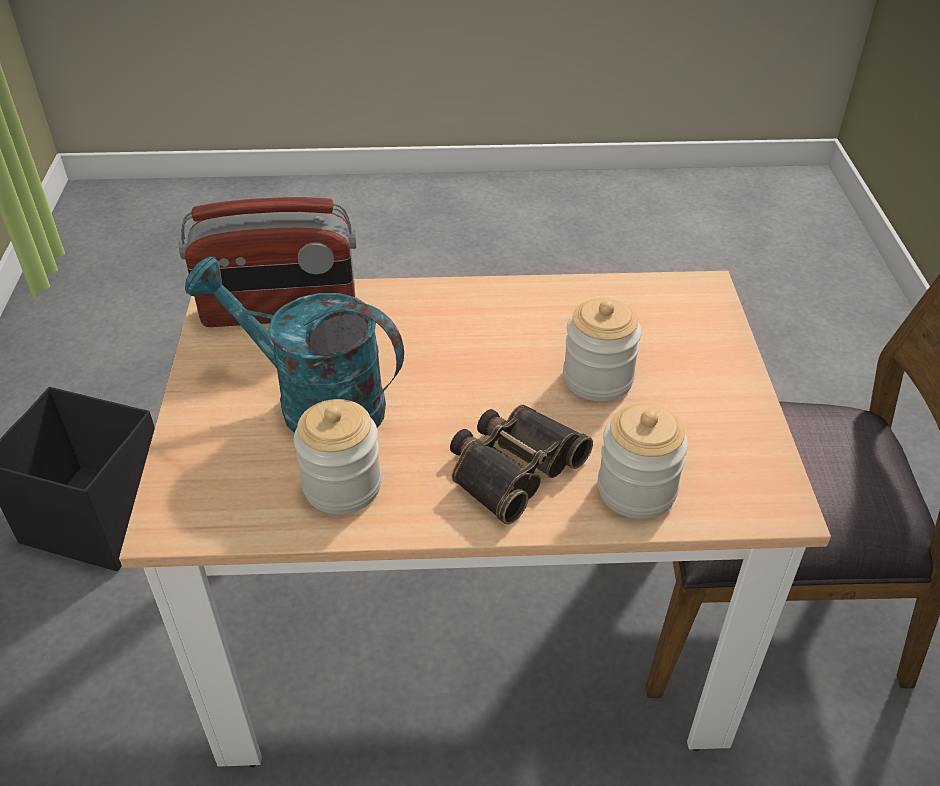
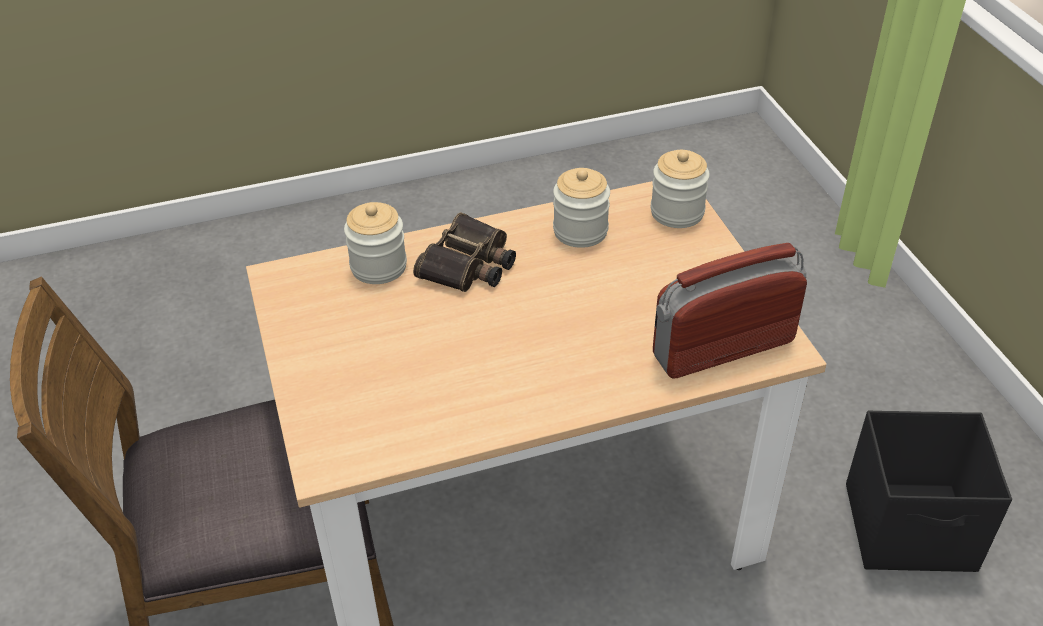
camera: 165 degrees right, 0 degrees up
turquoise watering can [185,257,404,433] -> none
jar [563,298,642,401] -> jar moved to [651,150,710,228]

